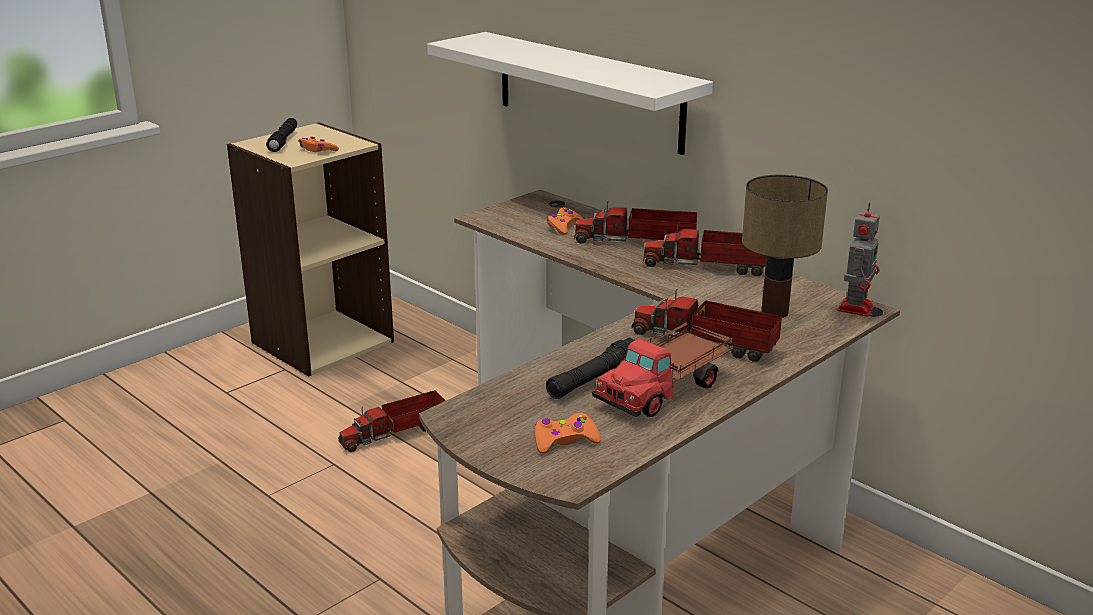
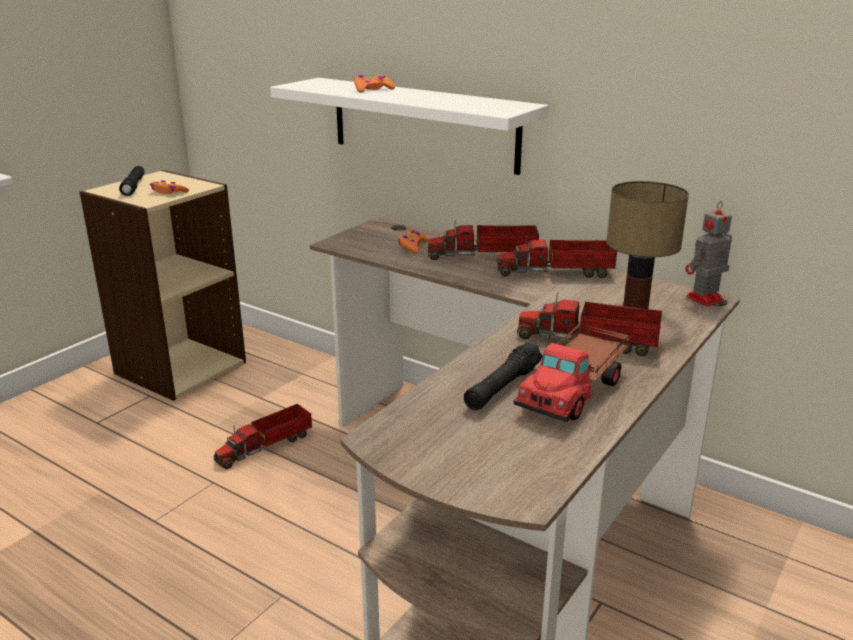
camera: 10 degrees left, 0 degrees up
orange game controller [535,413,601,454] -> orange game controller moved to [354,75,395,93]
toy robot [837,202,880,317] -> toy robot turned 135 degrees counterclockwise [685,201,732,307]

